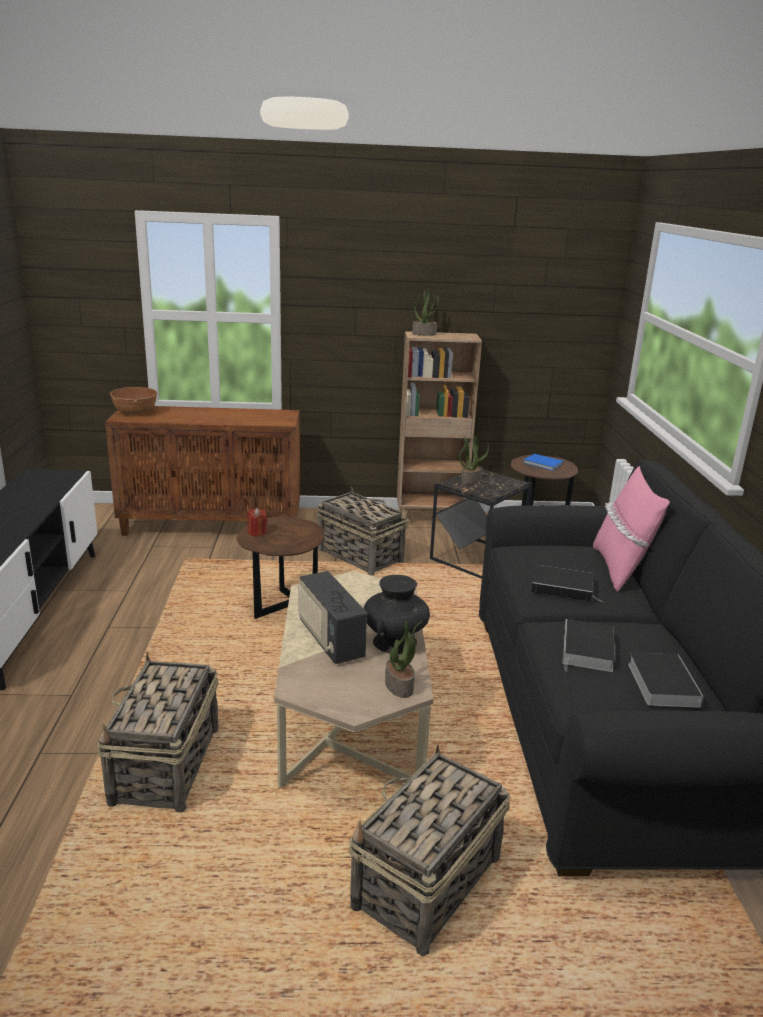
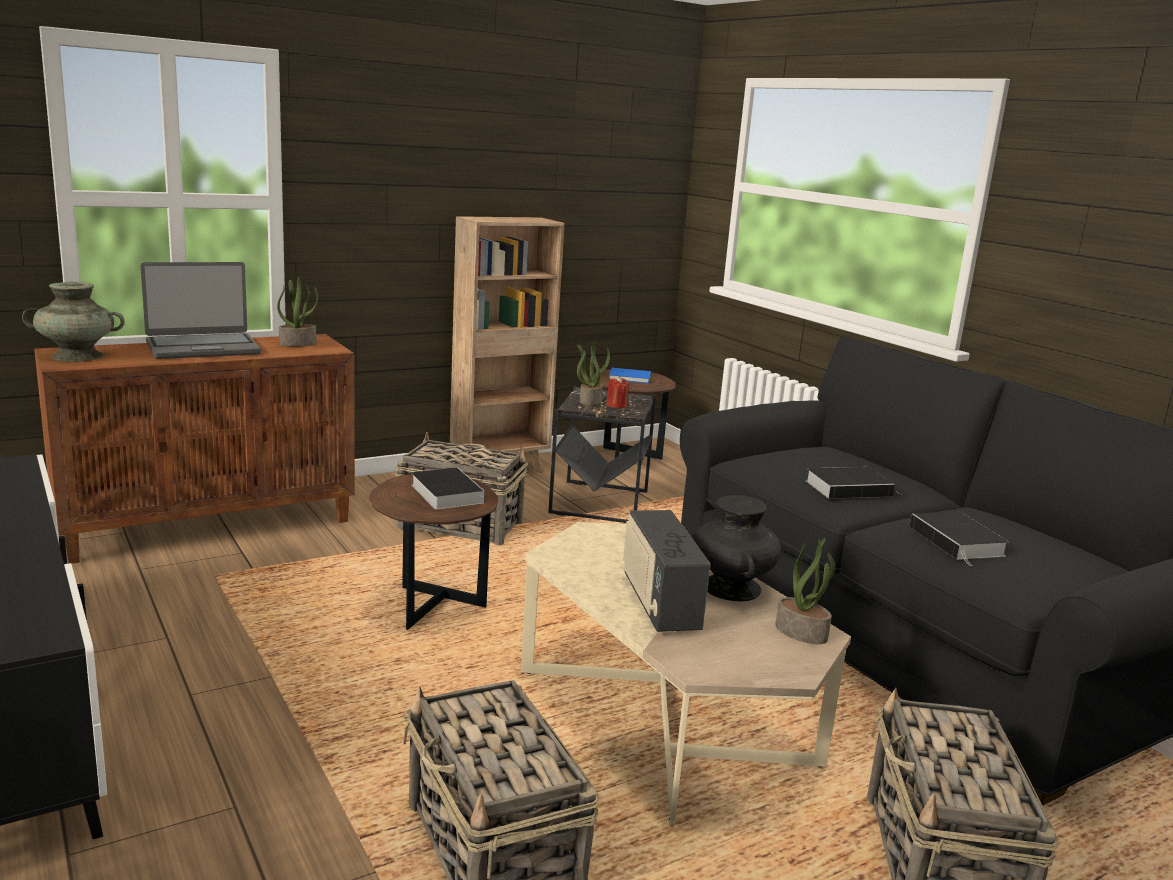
camera: 30 degrees left, 5 degrees down
brown bowl [110,387,157,416] -> turquoise vase [22,281,125,362]
red candle [247,508,267,536] -> red candle moved to [606,376,629,408]
radio [298,571,367,664] -> radio turned 45 degrees clockwise [623,510,710,632]
potted plant [412,288,439,336] -> potted plant moved to [277,277,318,347]
pink pillow [593,466,670,592] -> none
book [628,653,704,708] -> book moved to [411,467,485,510]
none -> laptop [140,262,261,359]

